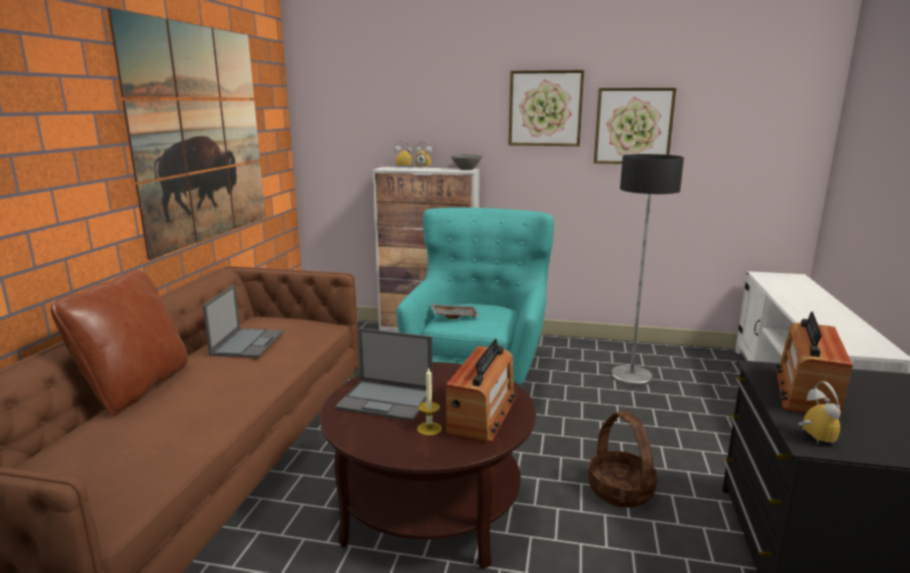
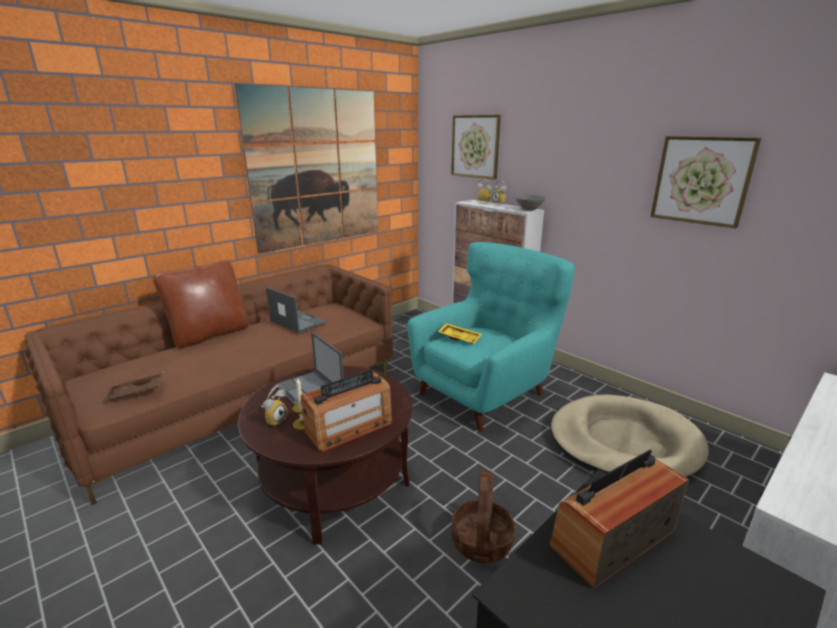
camera: 35 degrees right, 5 degrees up
laptop [203,285,284,358] -> laptop turned 90 degrees counterclockwise [266,287,327,333]
grey tray [431,304,479,319] -> yellow tray [438,323,482,344]
picture [508,70,584,146] -> picture moved to [451,115,501,180]
floor lamp [611,154,684,386] -> beige dog bed [551,394,709,478]
alarm clock [798,381,841,444] -> alarm clock moved to [261,385,287,426]
none -> brown tray [104,372,164,400]

